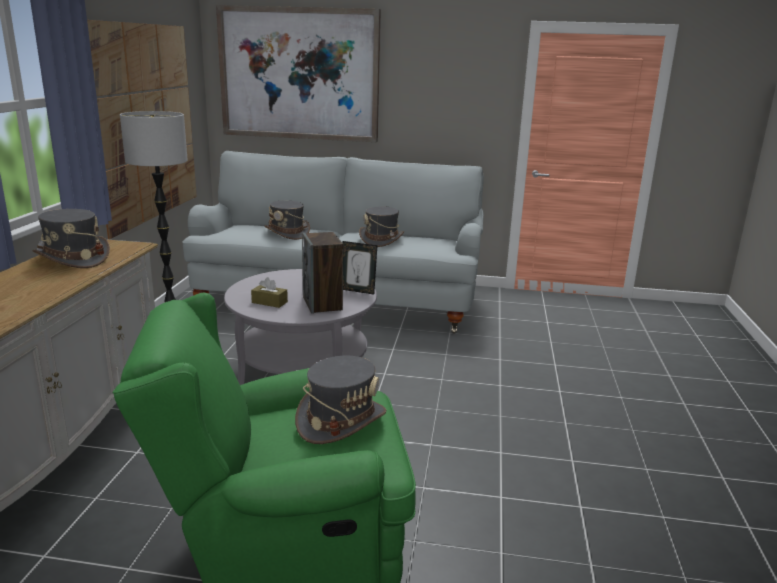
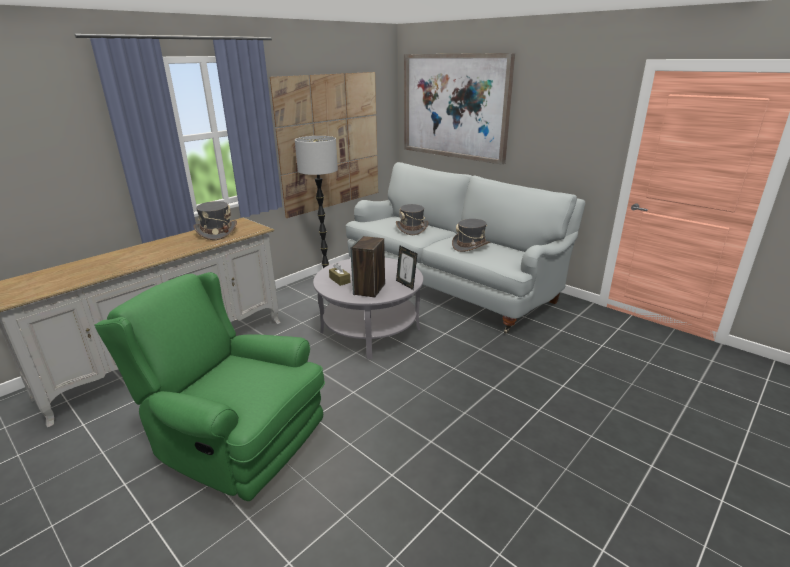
camera: 35 degrees right, 5 degrees up
grey hat [295,356,386,444] -> none

